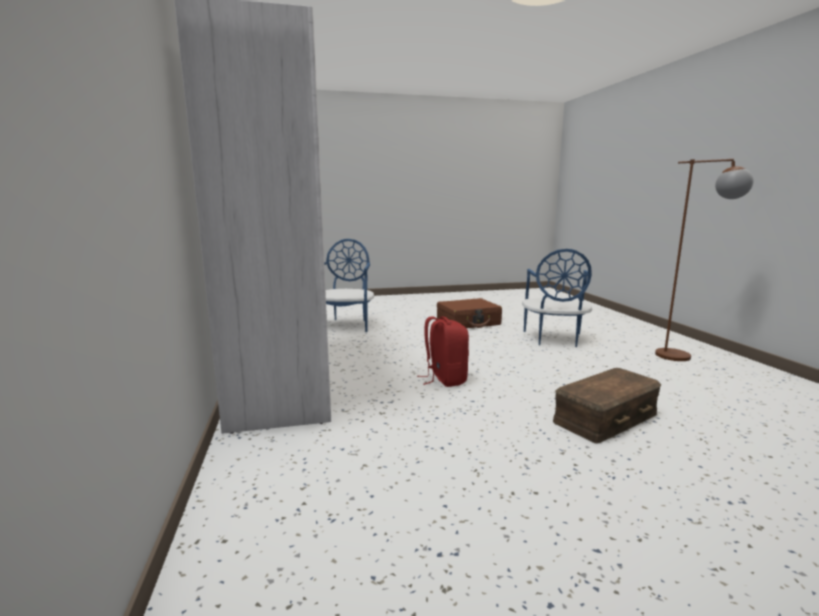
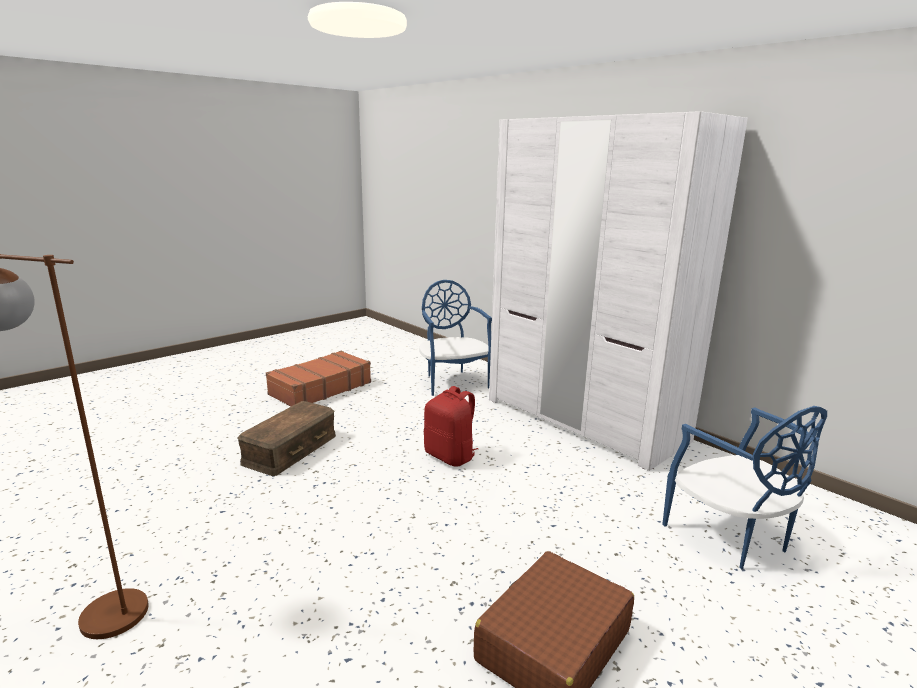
camera: 150 degrees right, 5 degrees up
blue chair [522,249,592,347] -> blue chair moved to [419,280,492,396]
none -> brown suitcase [266,351,371,406]

